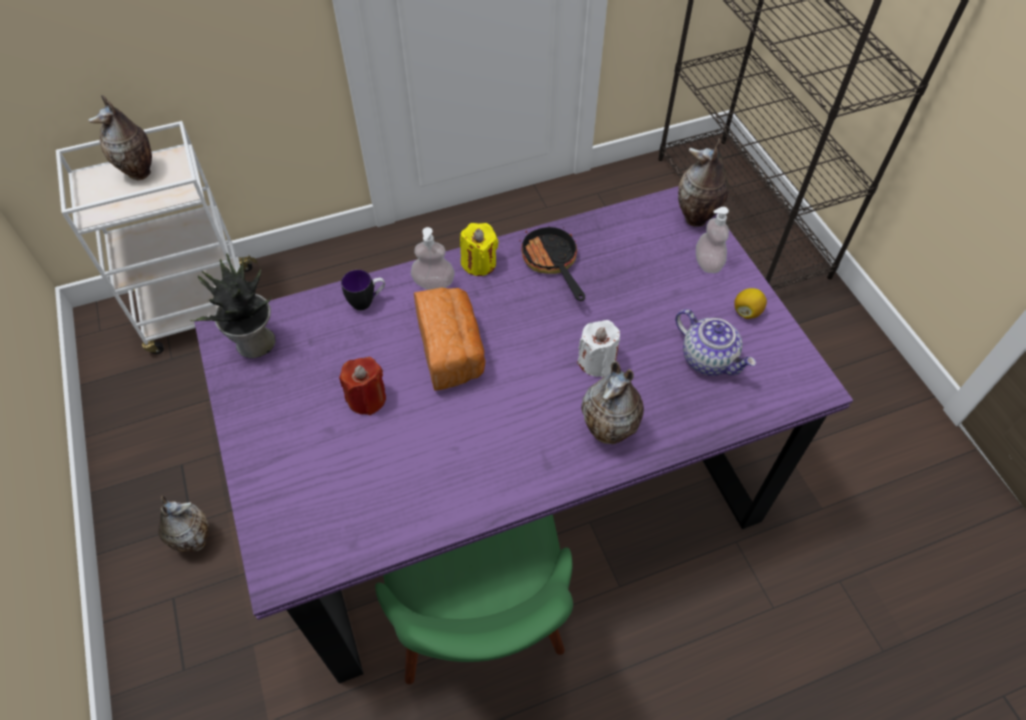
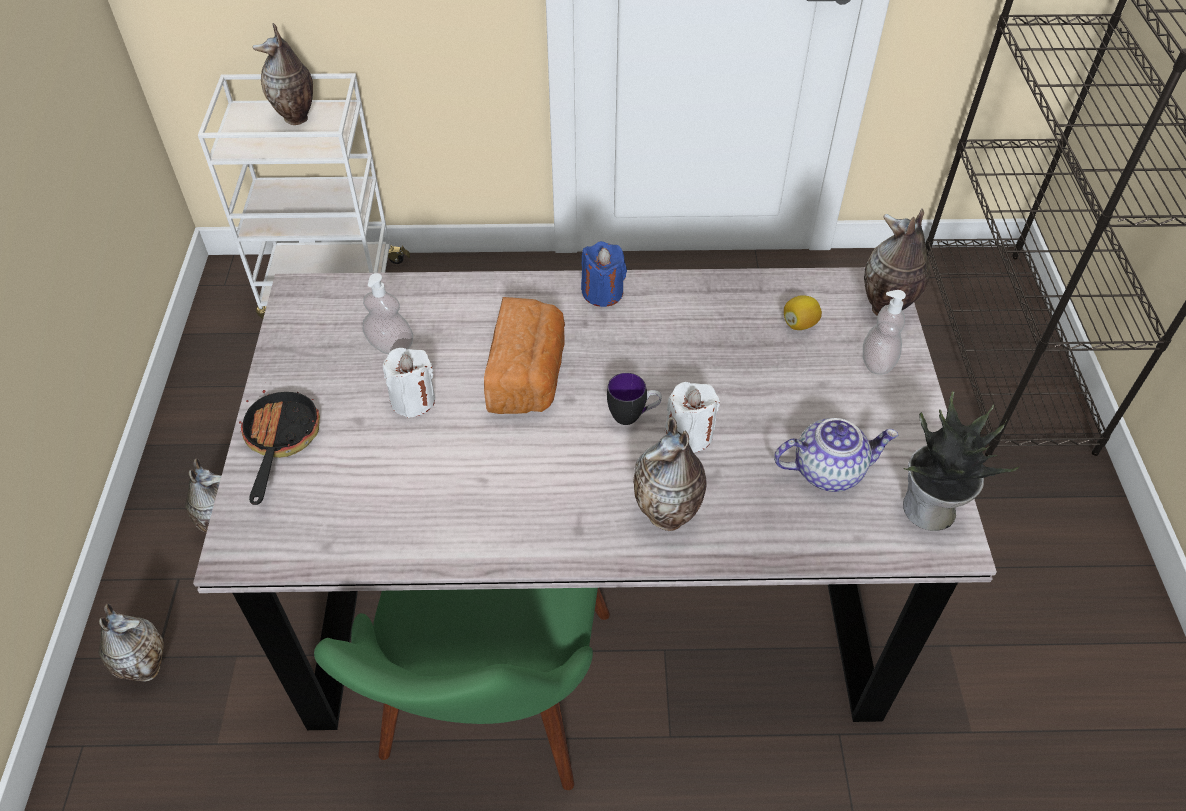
camera: 20 degrees right, 5 degrees down
potted plant [189,254,275,358] -> potted plant moved to [903,391,1020,531]
purple dining table [194,186,853,683] -> grey dining table [193,267,997,730]
red candle [339,357,386,415] -> white candle [383,348,435,418]
mug [341,270,385,310] -> mug moved to [607,373,662,425]
soap dispenser [411,227,455,290] -> soap dispenser moved to [363,273,413,354]
yellow candle [460,223,499,276] -> blue candle [581,241,627,307]
frying pan [519,223,585,301] -> frying pan moved to [239,390,320,505]
teapot [675,309,756,376] -> teapot turned 75 degrees counterclockwise [774,418,899,492]
lemon [734,288,767,319] -> lemon moved to [784,295,822,330]
none -> vase [99,603,164,682]

